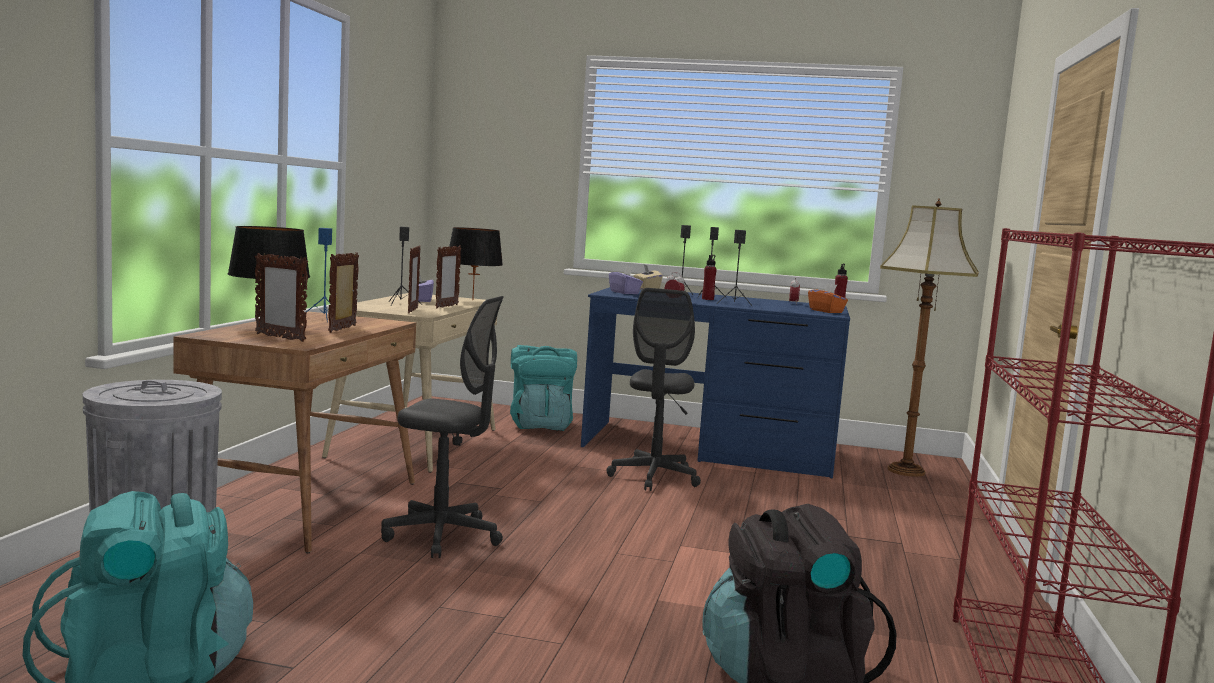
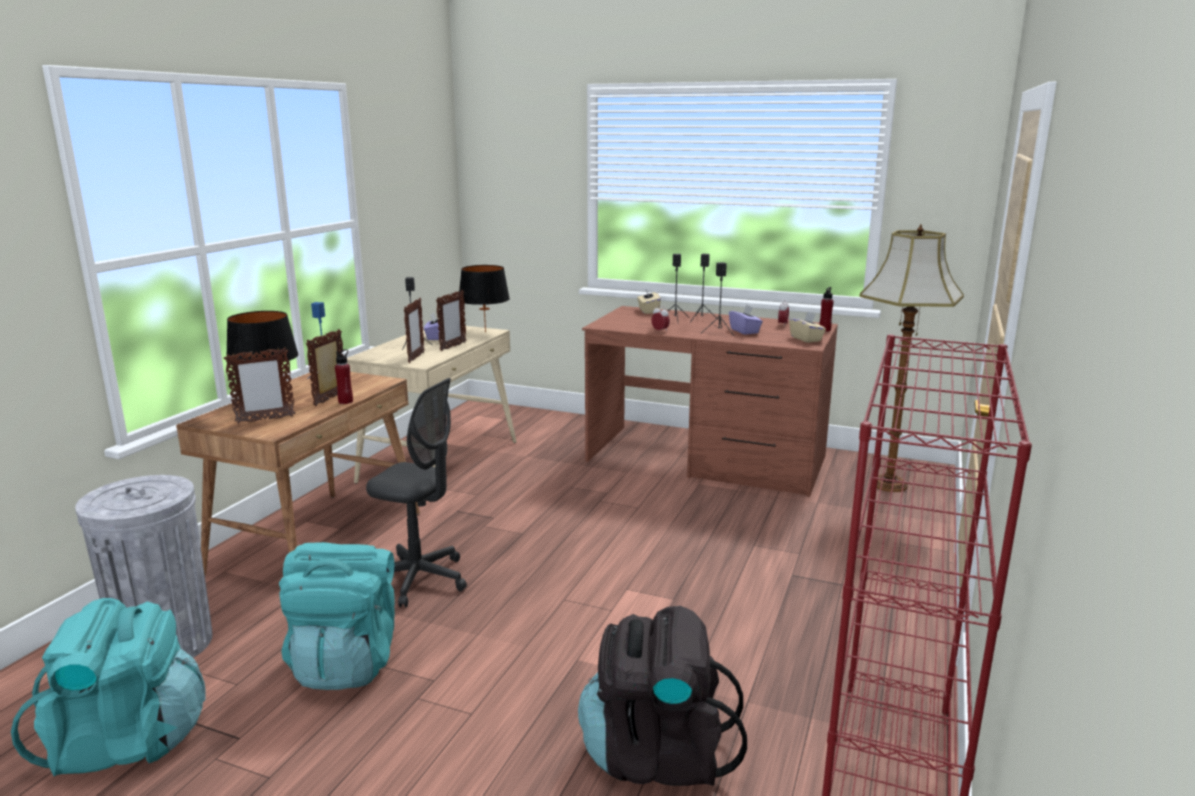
camera: 10 degrees right, 10 degrees up
picture frame [255,253,308,342] -> picture frame turned 60 degrees counterclockwise [224,347,296,424]
turquoise backpack [510,345,577,431] -> turquoise backpack moved to [279,542,395,690]
blue desk [581,287,850,478] -> brown desk [582,306,838,497]
grey office chair [607,288,701,491] -> none
purple tissue box [609,266,643,294] -> purple tissue box moved to [729,305,763,335]
red bottle [702,255,717,300] -> red bottle moved to [335,349,353,404]
orange tissue box [808,283,848,313] -> beige tissue box [789,312,826,343]

